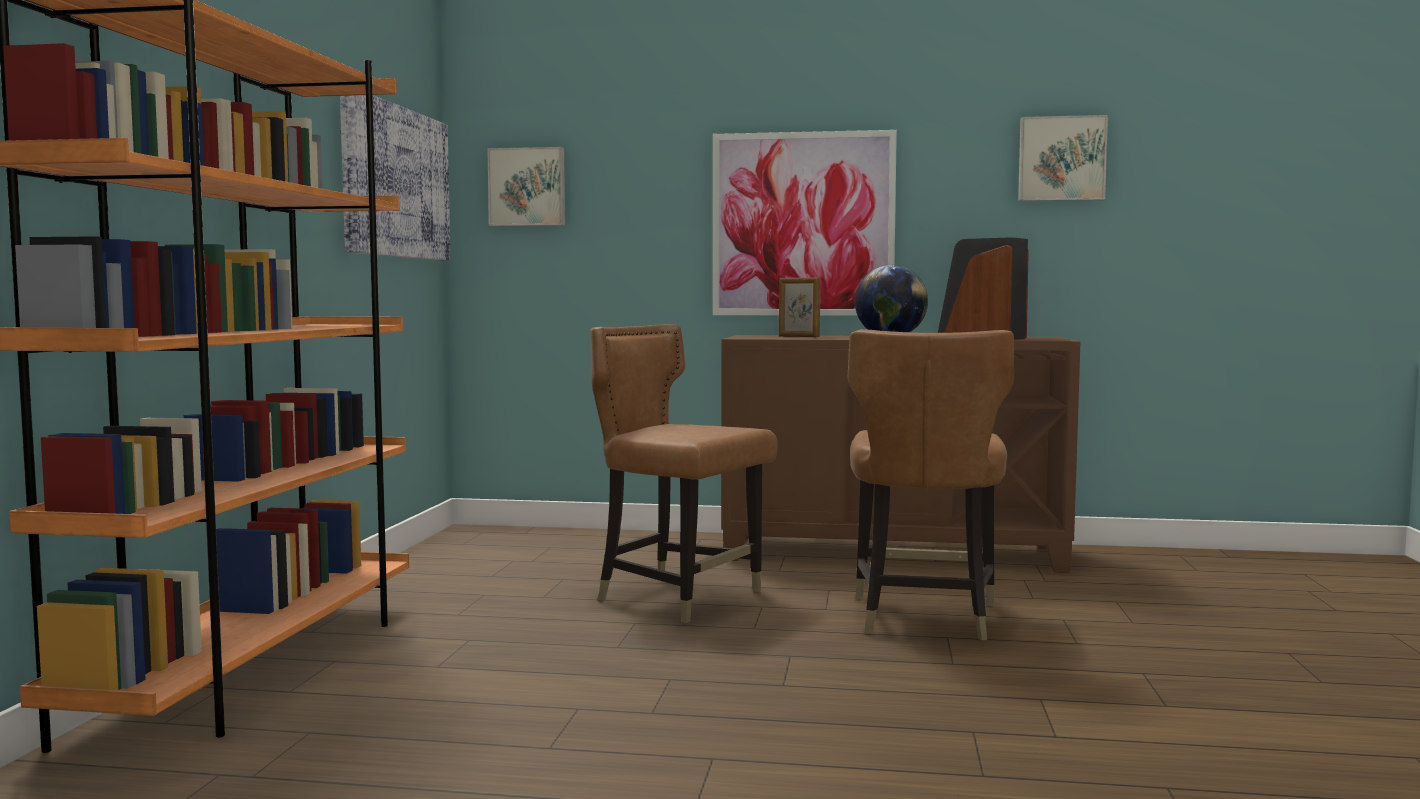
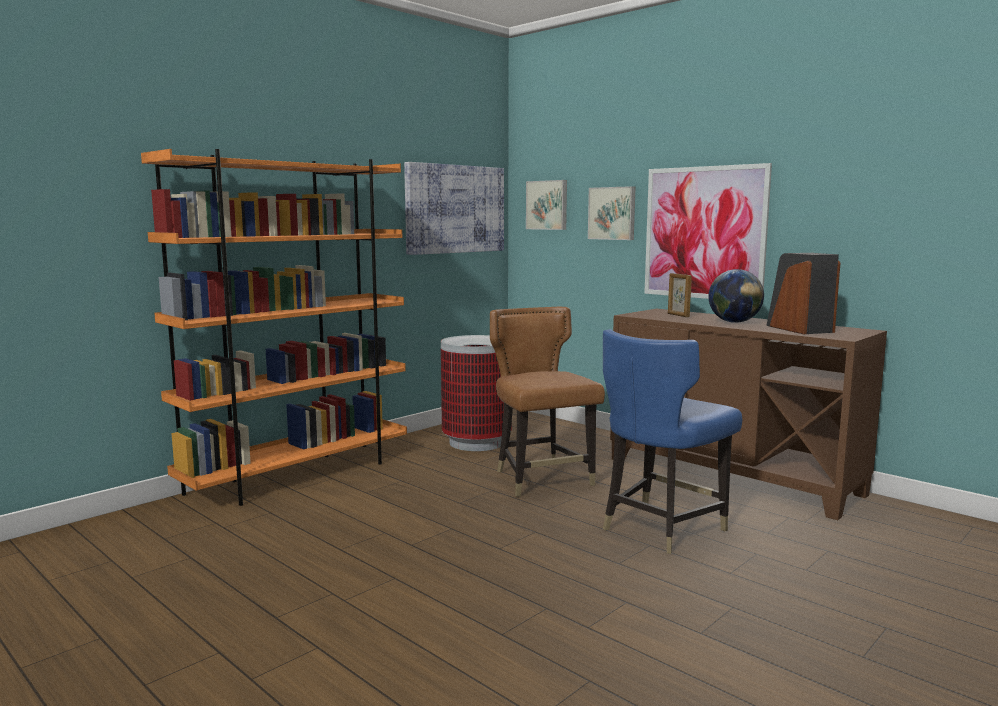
camera: 35 degrees right, 5 degrees up
brown chair [848,329,1014,641] -> blue chair [603,329,742,554]
picture [1018,115,1108,201] -> picture moved to [588,186,636,240]
none -> trash can [441,335,512,451]

